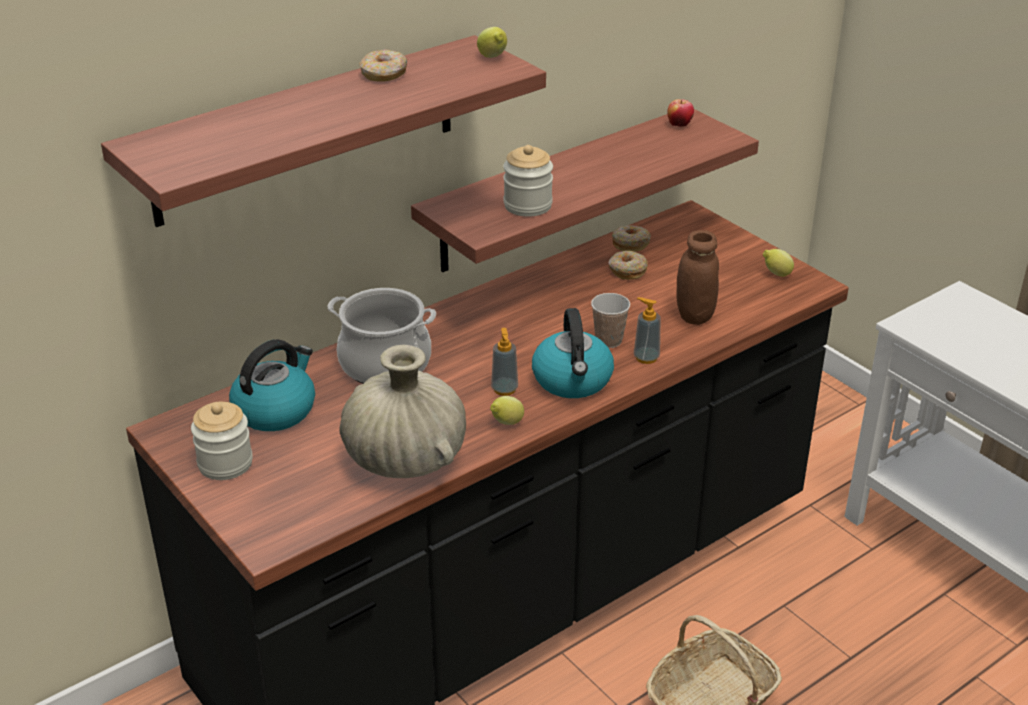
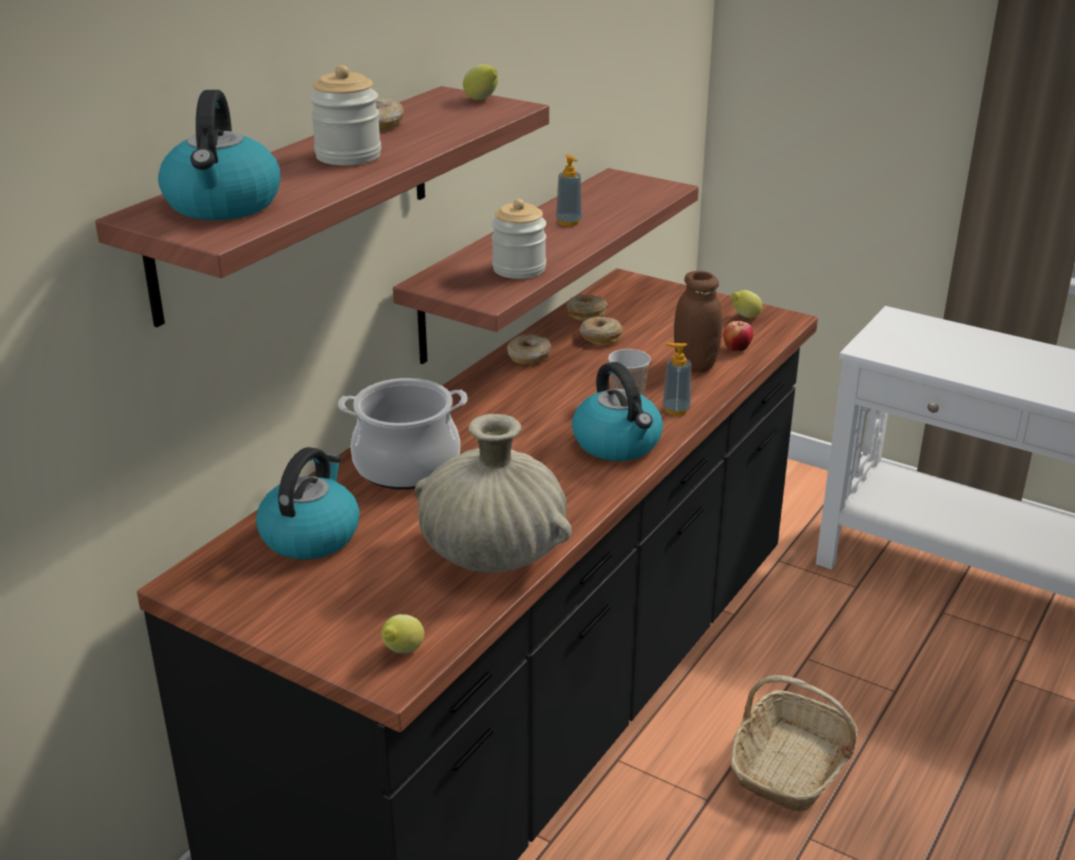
camera: 20 degrees left, 5 degrees down
jar [191,402,253,480] -> jar moved to [310,65,381,165]
lemon [490,396,524,425] -> lemon moved to [381,614,424,653]
soap dispenser [491,328,518,396] -> soap dispenser moved to [556,154,582,226]
apple [667,99,694,127] -> apple moved to [723,321,753,351]
none -> kettle [158,90,280,220]
none -> donut [507,334,551,364]

